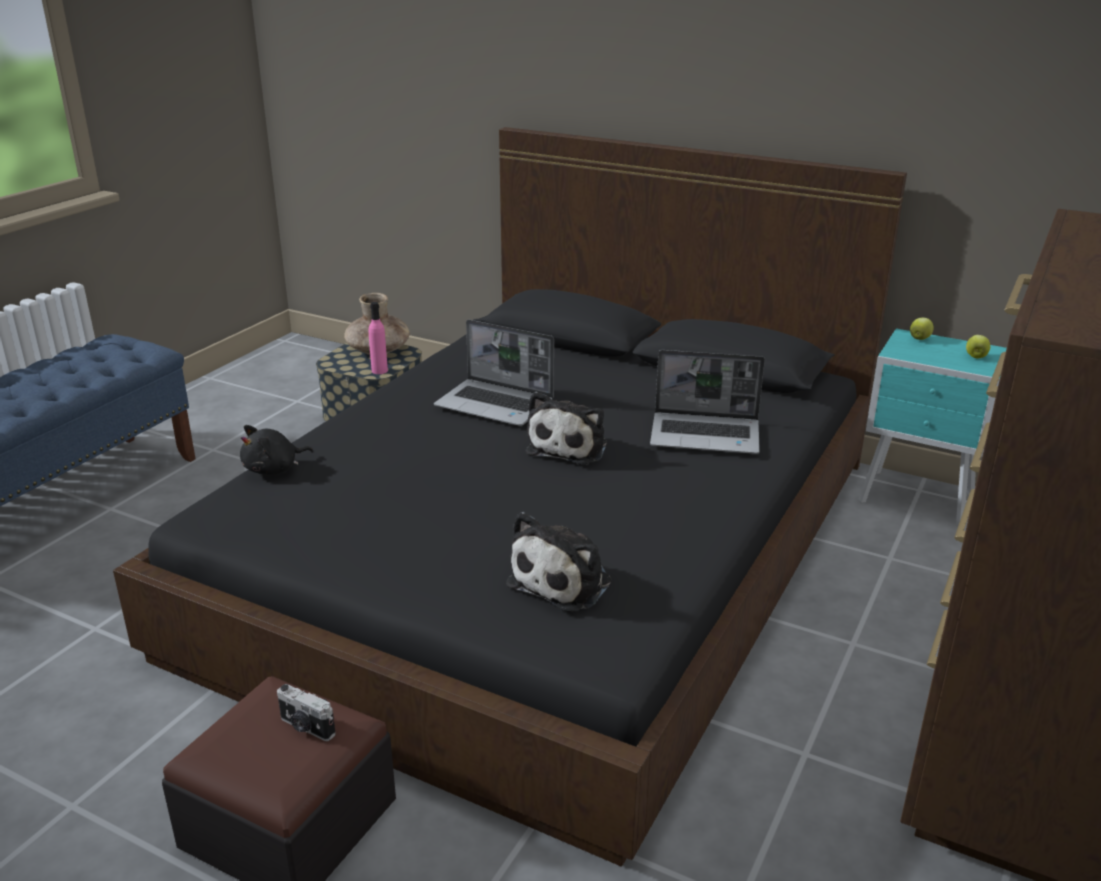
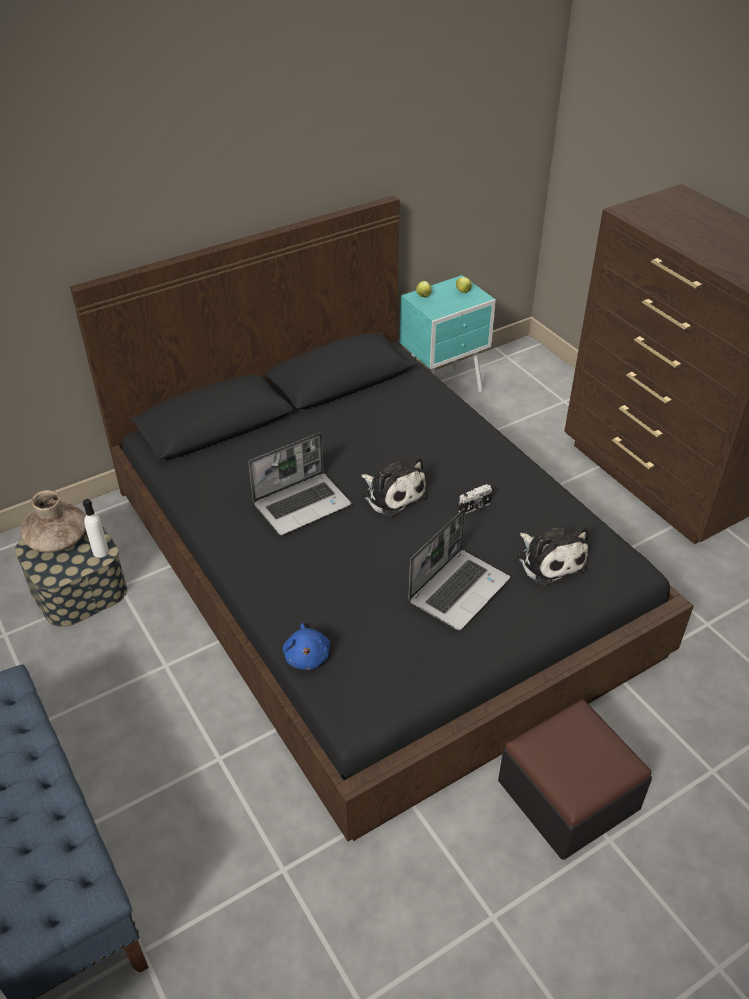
camera: 60 degrees left, 15 degrees up
black plush toy [240,425,313,475] -> blue plush toy [283,623,330,670]
camera [277,684,336,741] -> camera moved to [458,484,492,514]
pink bottle [369,302,388,374] -> white bottle [83,499,109,558]
laptop [650,350,765,454] -> laptop moved to [408,509,510,630]

